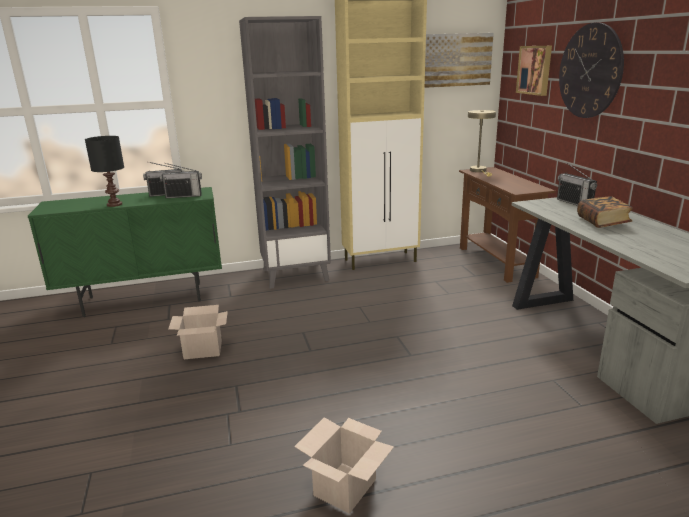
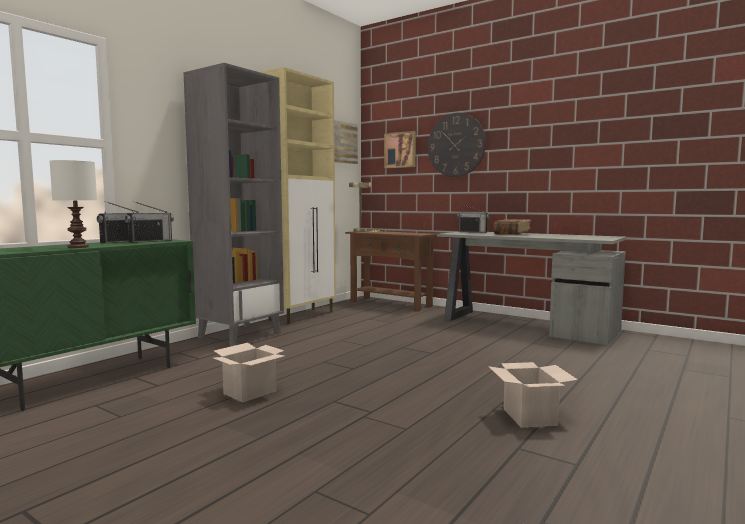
camera: 40 degrees left, 15 degrees down
black table lamp [85,136,124,207] -> white table lamp [50,160,97,248]

